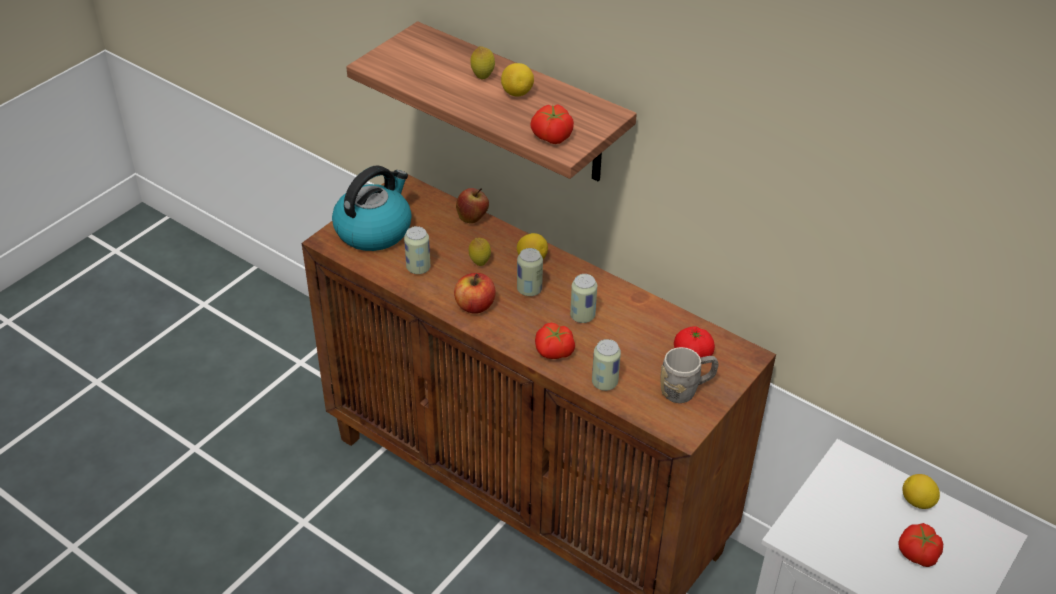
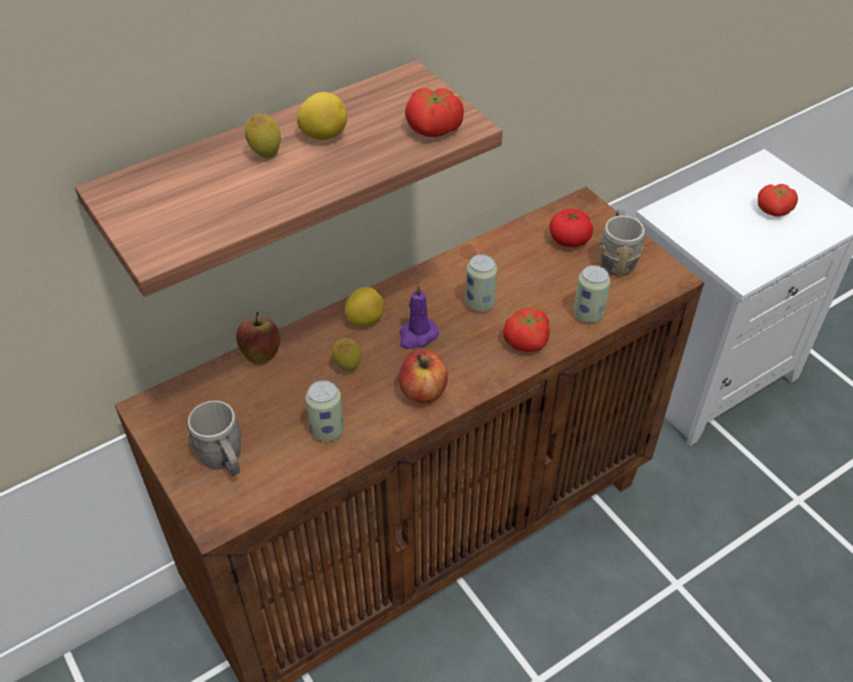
camera: 70 degrees left, 5 degrees up
kettle [332,165,412,251] -> grey mug [188,400,241,476]
can [517,248,543,296] -> purple candle [400,284,439,349]
lemon [902,474,940,509] -> none

